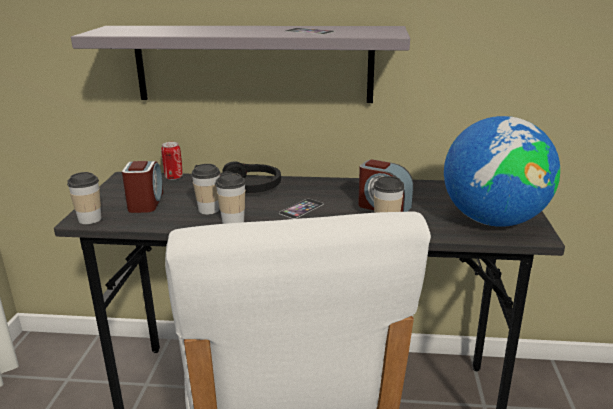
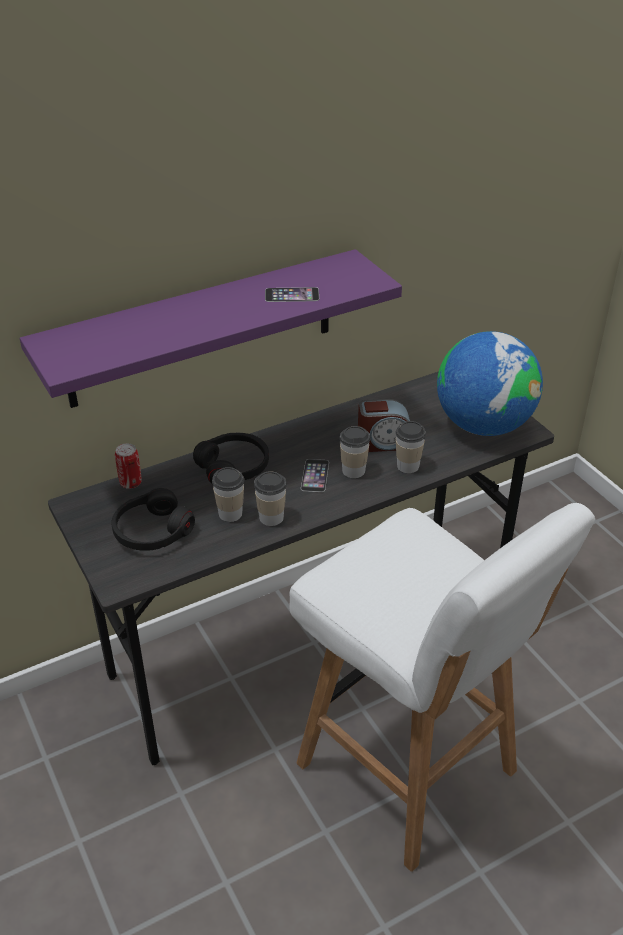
camera: 35 degrees left, 15 degrees up
cup [67,172,102,224] -> cup moved to [340,426,370,478]
grey shelf [71,26,410,103] -> purple shelf [20,249,402,408]
alarm clock [122,161,163,213] -> black headphones [111,488,195,551]

